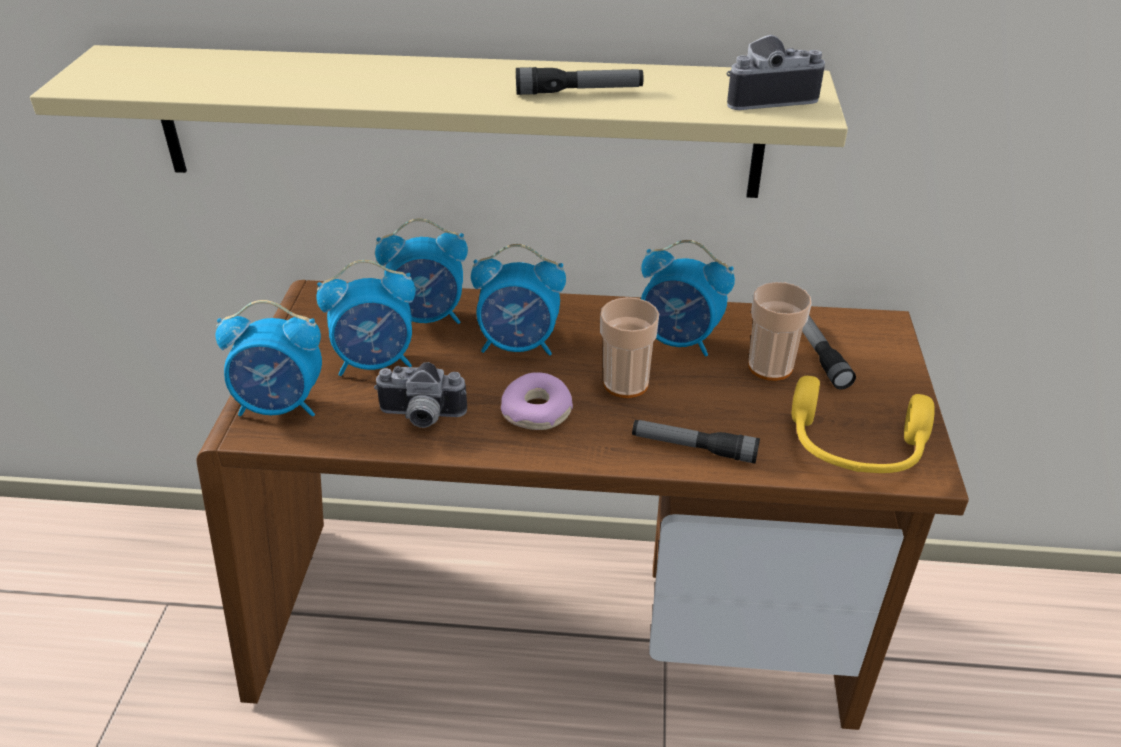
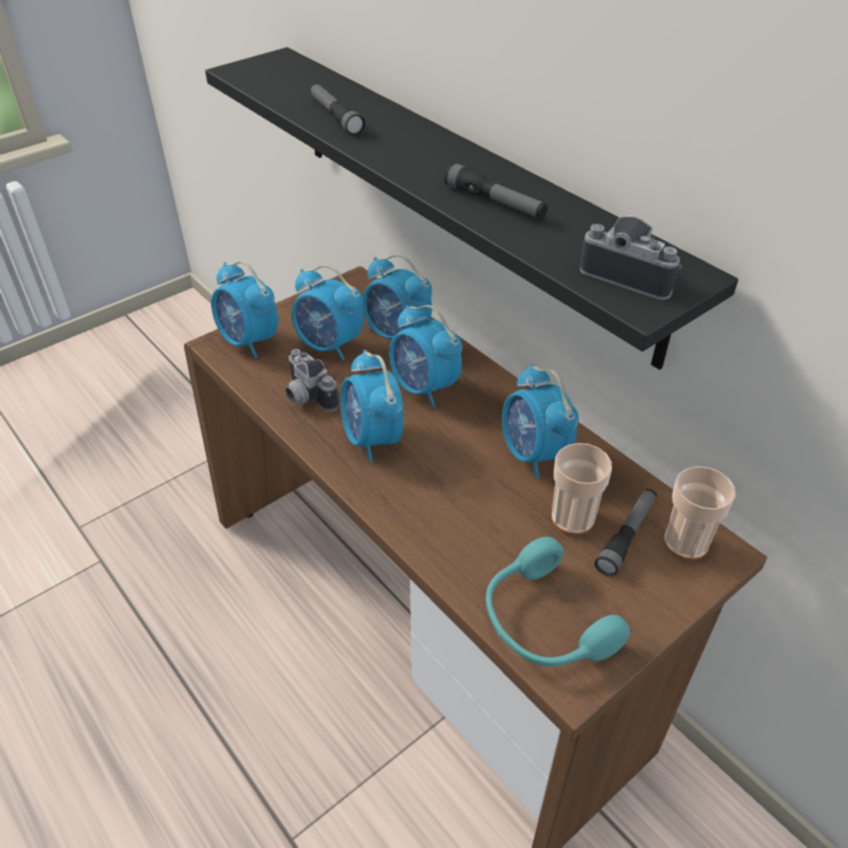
camera: 45 degrees right, 5 degrees up
beige shelf [30,45,848,198] -> black shelf [205,47,738,370]
donut [501,372,573,430] -> alarm clock [340,350,404,462]
cup [600,297,659,398] -> cup moved to [664,466,736,561]
flashlight [632,420,760,464] -> flashlight moved to [310,84,365,136]
yellow headphones [792,376,935,473] -> turquoise headphones [486,537,630,667]

